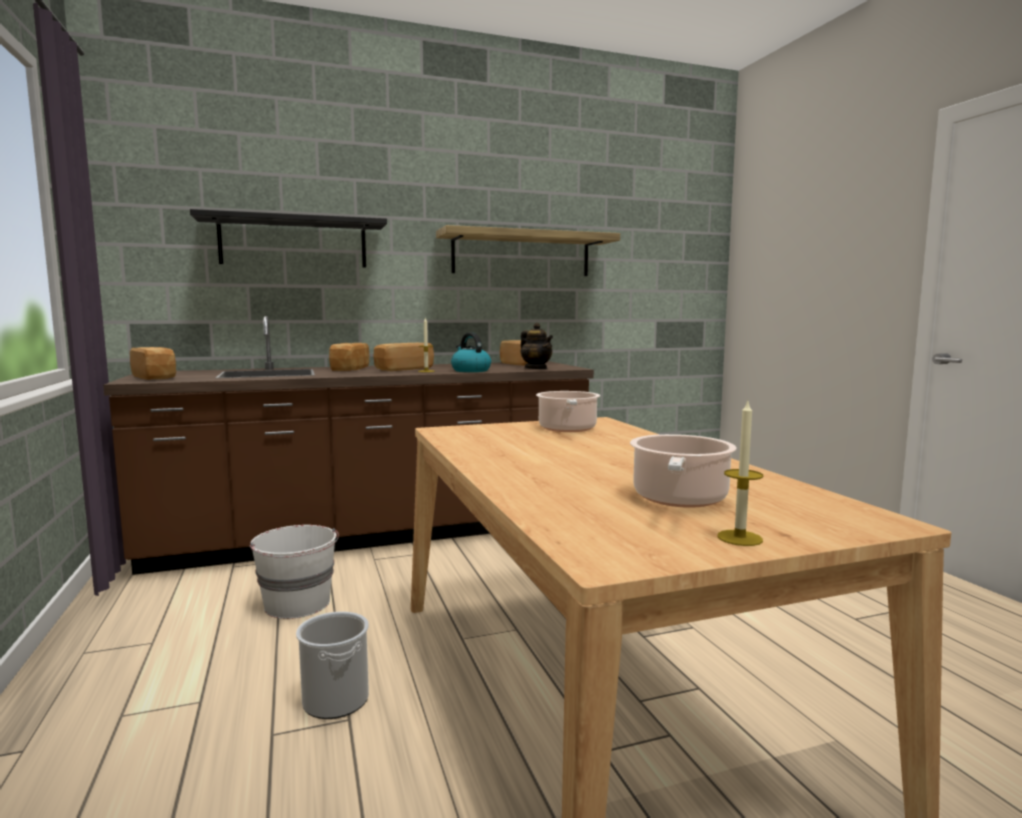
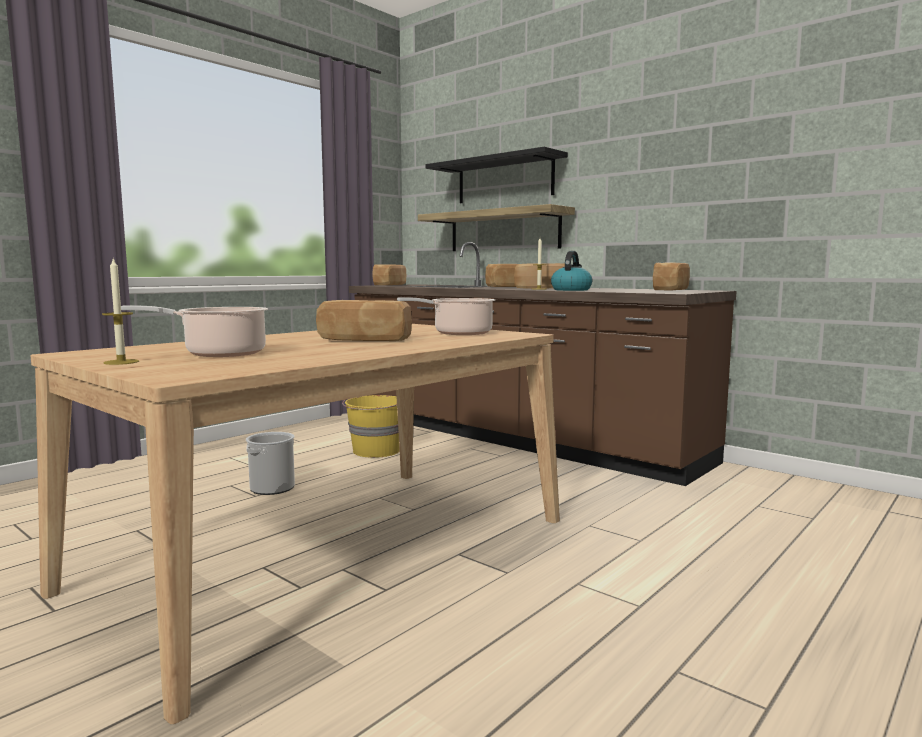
camera: 60 degrees right, 0 degrees up
white bucket [249,525,339,619] -> yellow bucket [342,395,400,458]
shelf [436,225,620,276] -> shelf moved to [418,204,575,251]
teapot [520,323,553,369] -> none
none -> bread [316,300,412,341]

